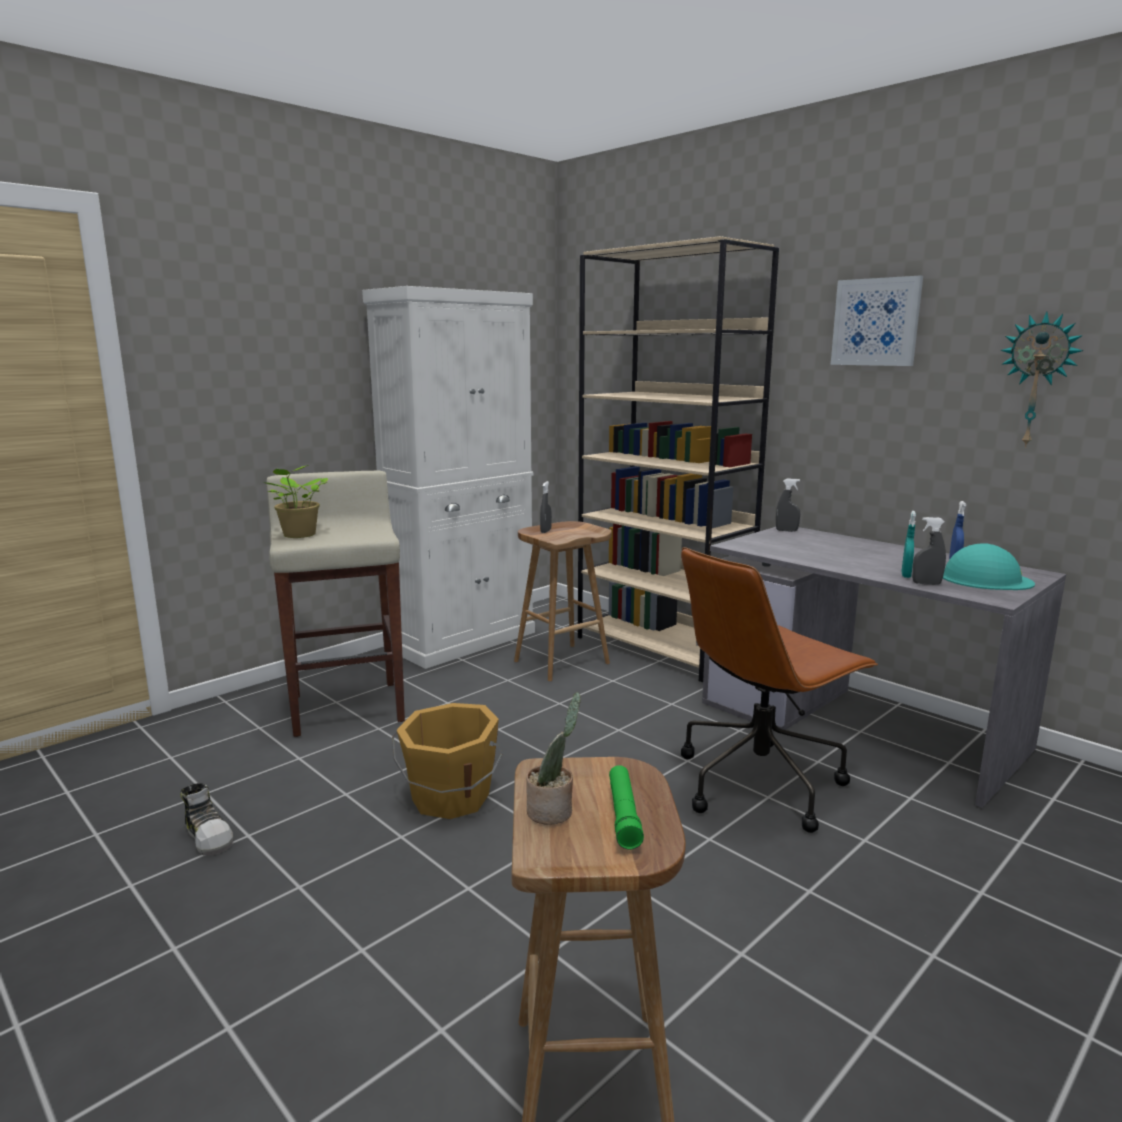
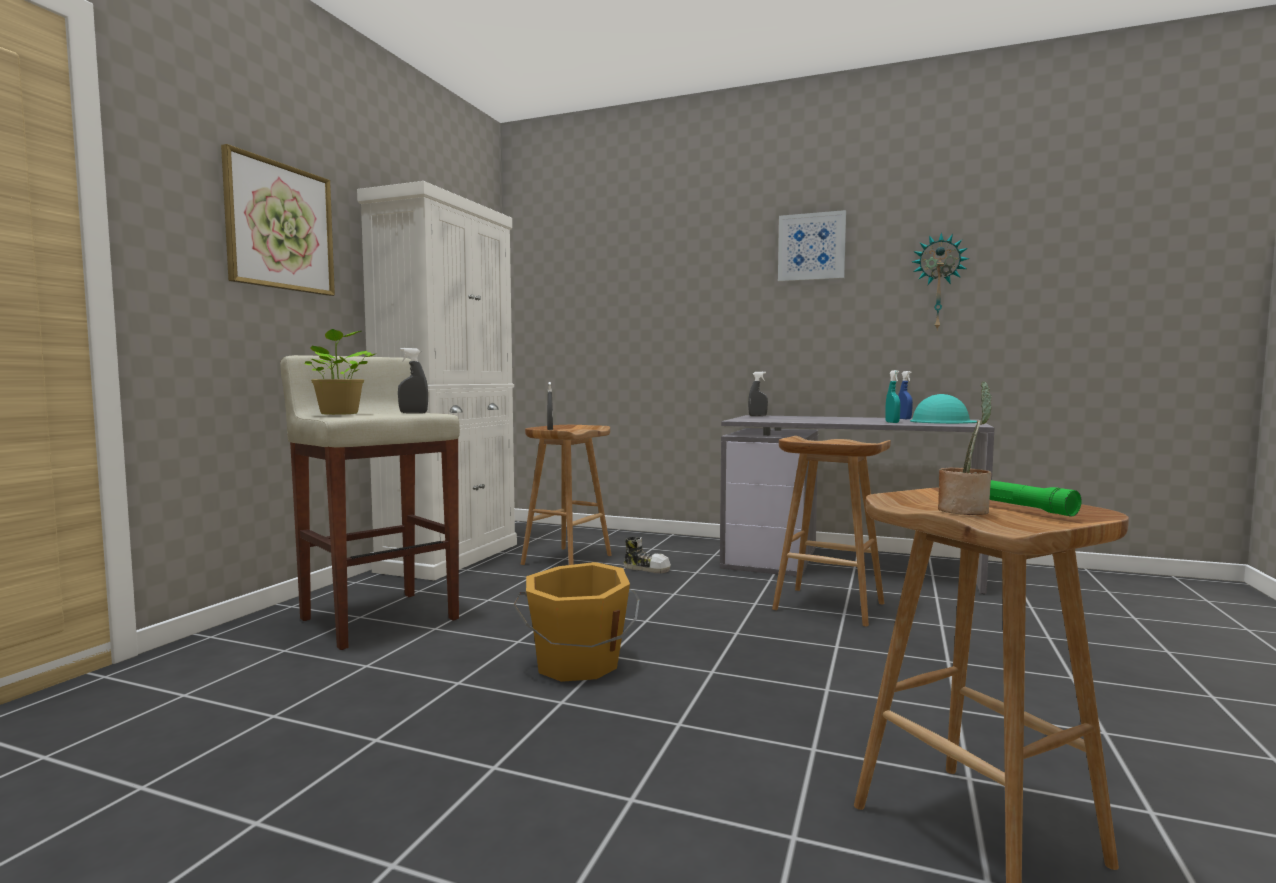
camera: 25 degrees left, 10 degrees down
shoe [180,783,233,855] -> shoe moved to [624,537,671,573]
beige bookcase [578,236,779,682] -> none
brown office chair [681,547,878,833] -> brown stool [772,436,891,626]
grey spray bottle [912,517,946,585] -> grey spray bottle moved to [398,348,428,414]
none -> picture [221,144,335,296]

